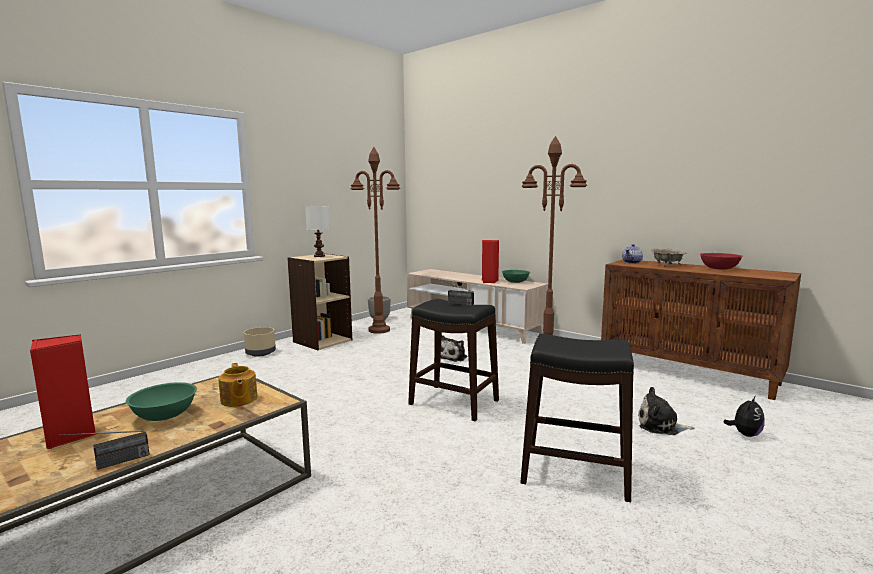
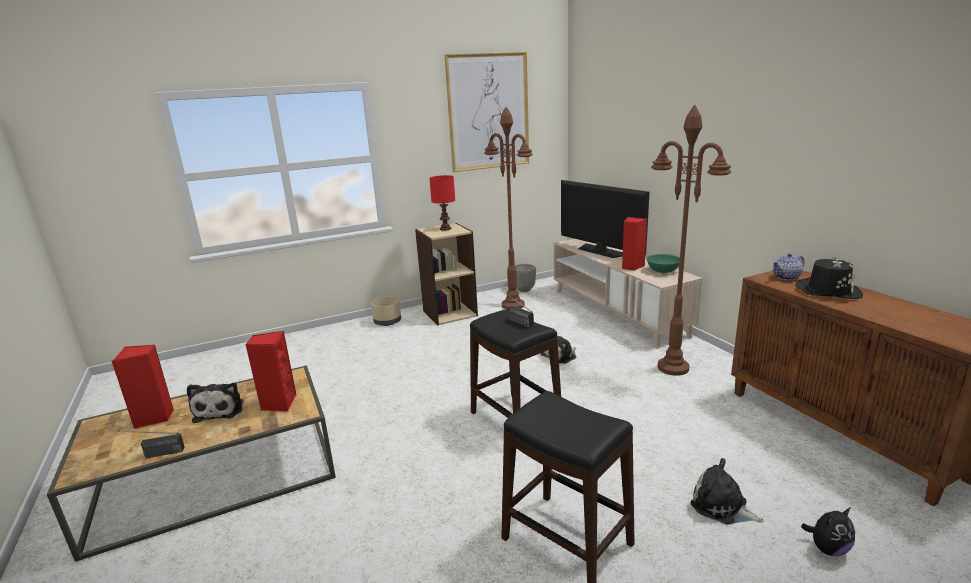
camera: 25 degrees right, 10 degrees up
green bowl [126,382,197,421] -> plush toy [187,383,244,423]
teapot [218,363,258,407] -> red speaker [245,331,297,412]
white table lamp [305,206,330,257] -> red table lamp [429,175,455,231]
beige bowl [651,248,687,267] -> black hat [795,257,863,299]
red bowl [700,253,743,269] -> none
none -> picture [444,52,529,172]
none -> television [561,180,650,258]

